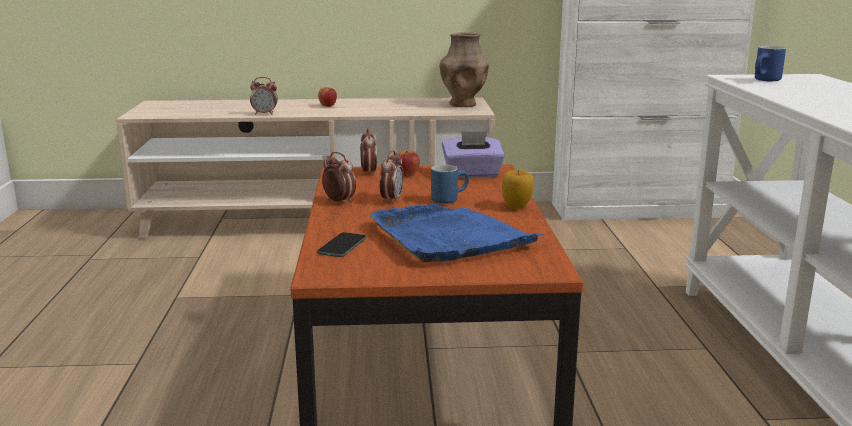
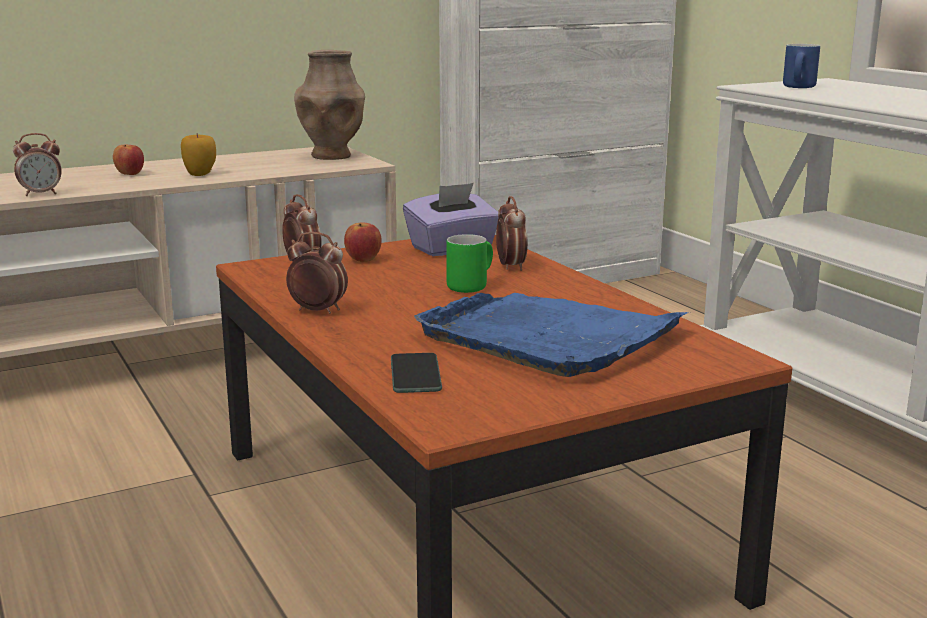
camera: 25 degrees left, 0 degrees up
alarm clock [379,150,404,204] -> alarm clock moved to [496,196,528,271]
blue mug [431,165,469,204] -> green mug [446,234,493,293]
apple [502,170,534,210] -> apple moved to [181,133,216,176]

